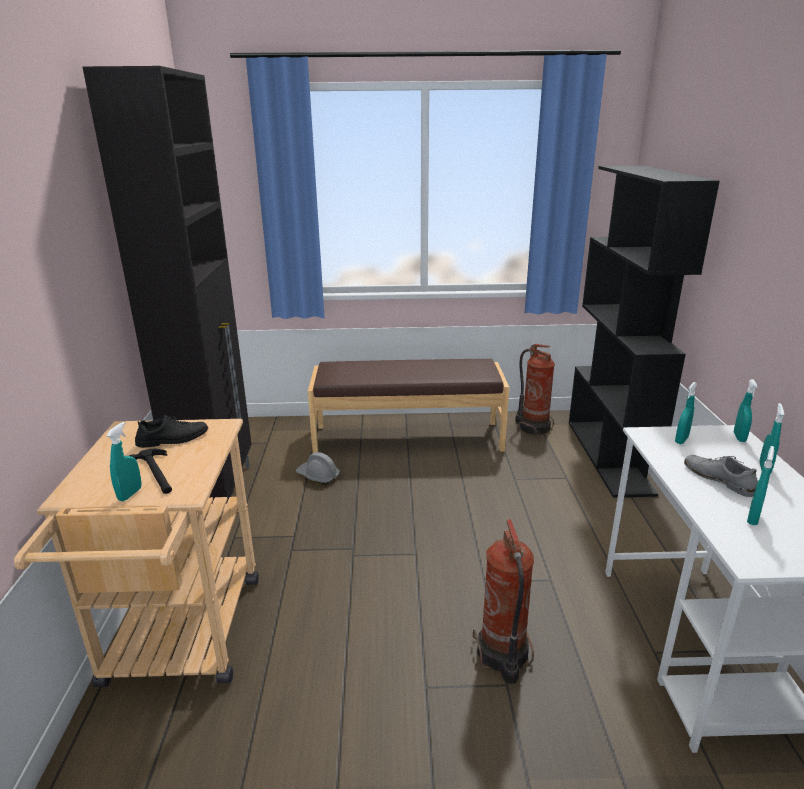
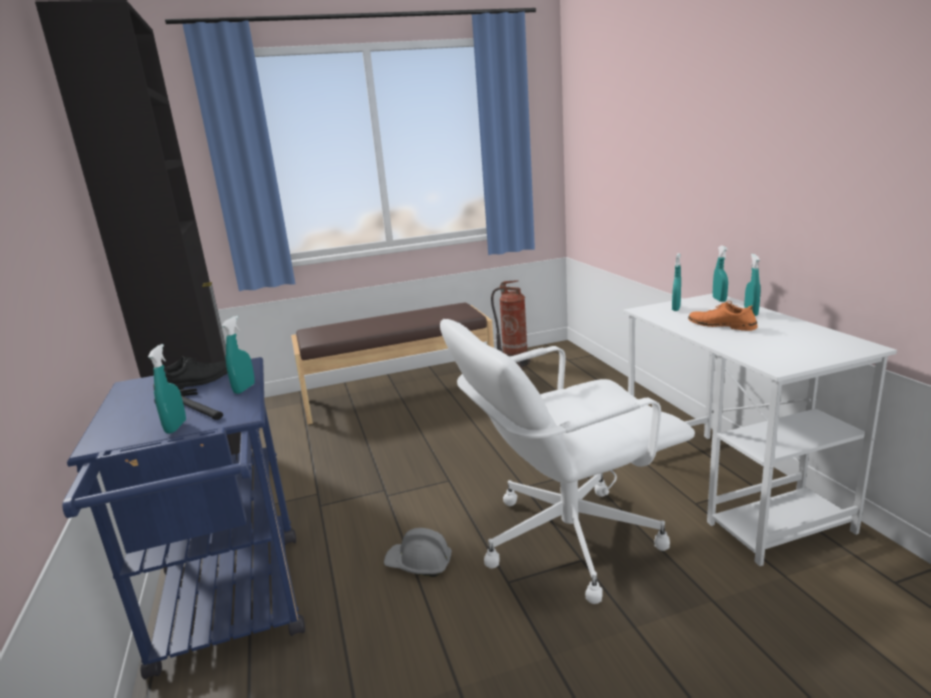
camera: 15 degrees left, 5 degrees down
beige cart [14,419,259,687] -> blue cart [62,357,305,679]
grey hard hat [296,452,340,485] -> grey hard hat moved to [384,528,452,577]
fire extinguisher [473,519,534,684] -> white office chair [440,319,695,604]
black bookcase [569,165,720,498] -> none
grey shoe [684,455,758,497] -> orange shoe [688,301,758,331]
turquoise spray bottle [747,446,774,525] -> turquoise spray bottle moved to [222,316,255,394]

